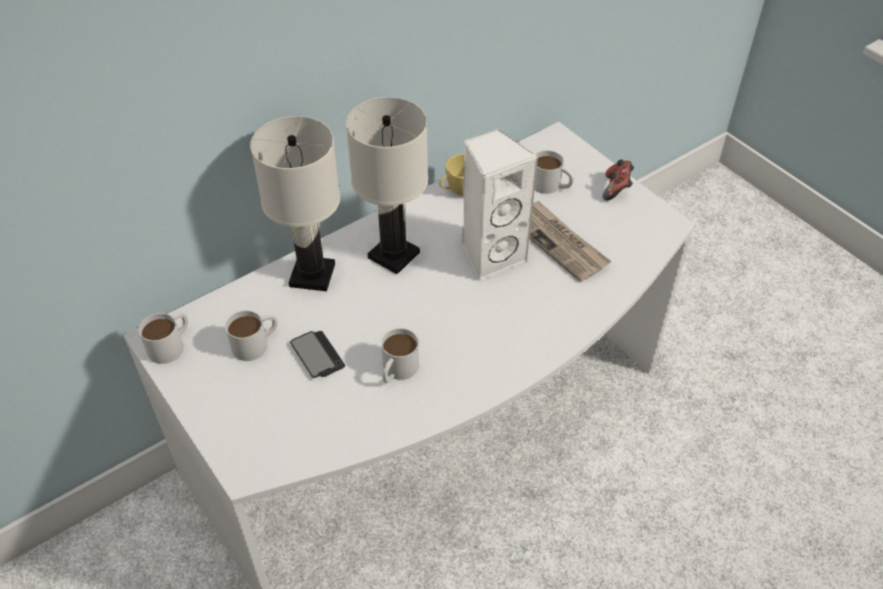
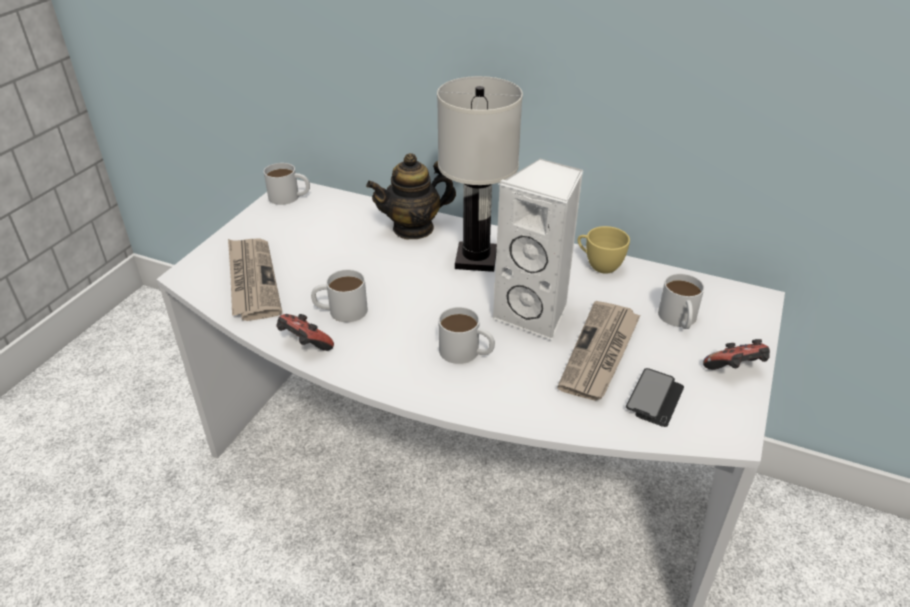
camera: 60 degrees right, 10 degrees down
white mug [225,310,277,361] -> white mug moved to [439,307,495,364]
white table lamp [250,116,340,291] -> teapot [366,153,456,239]
phone [290,331,345,378] -> phone moved to [626,368,684,427]
none -> newspaper [228,239,282,321]
none -> game controller [276,314,334,351]

